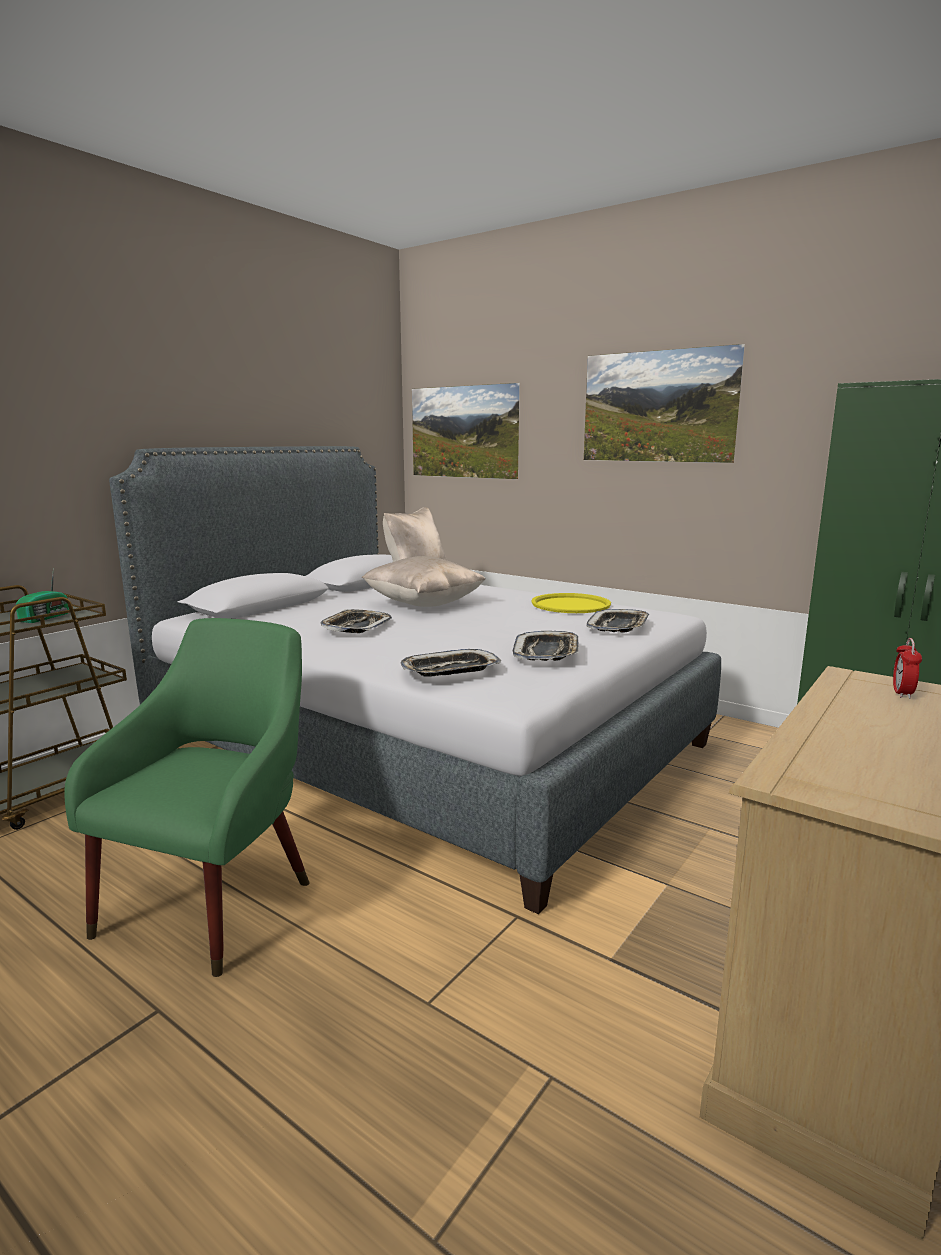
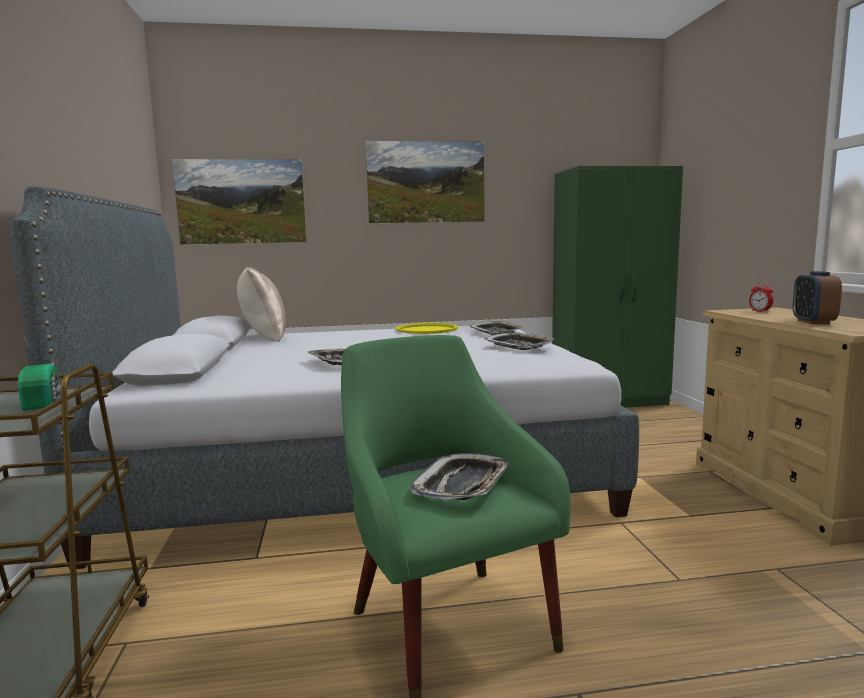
camera: 45 degrees left, 5 degrees down
beige pillow [362,556,486,607] -> none
tray [401,649,501,677] -> tray moved to [410,453,510,500]
none -> alarm clock [793,271,842,324]

